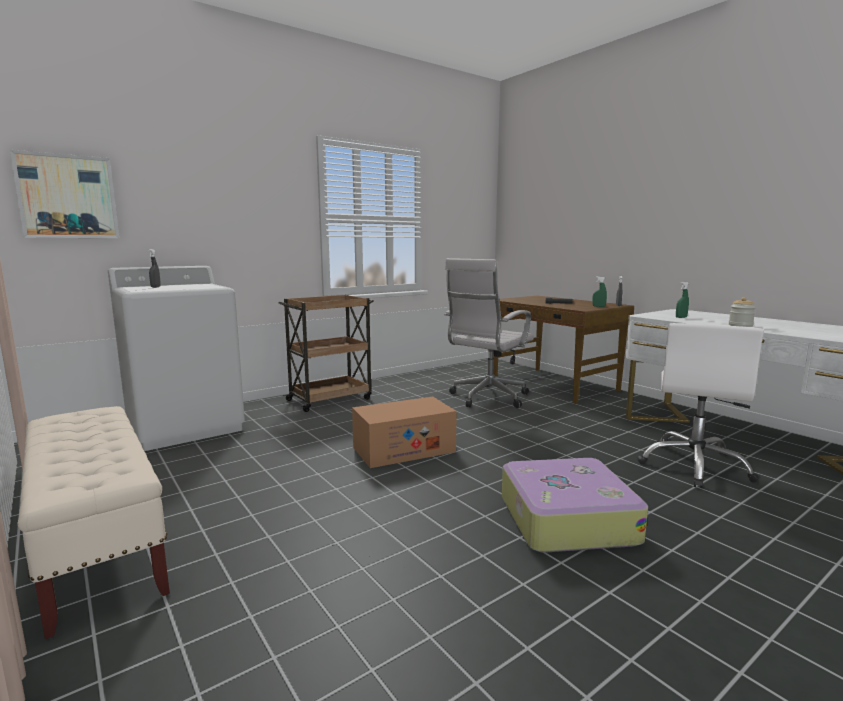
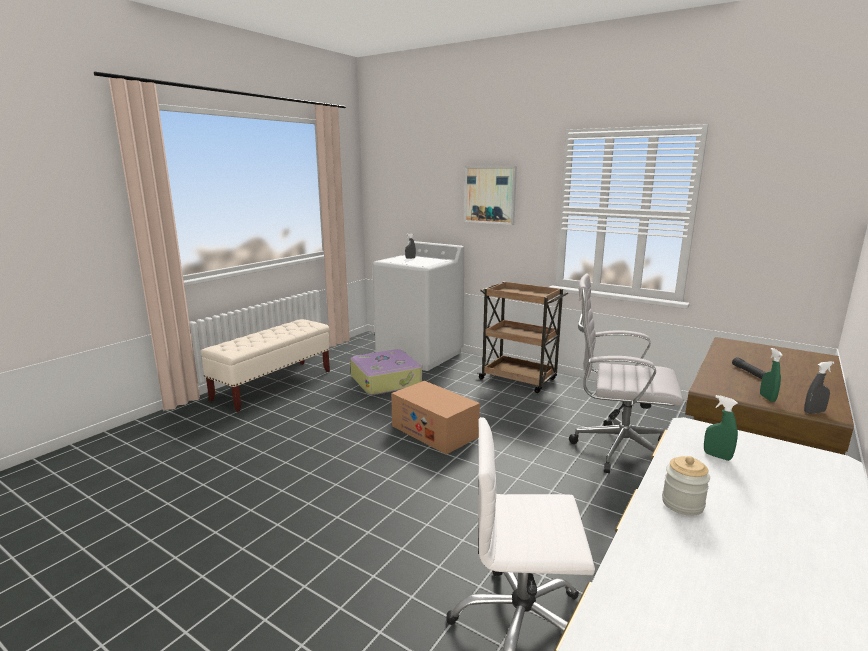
camera: 70 degrees right, 5 degrees up
picture [10,150,119,238] -> picture moved to [464,166,517,225]
suitcase [502,458,648,553] -> suitcase moved to [350,349,422,395]

